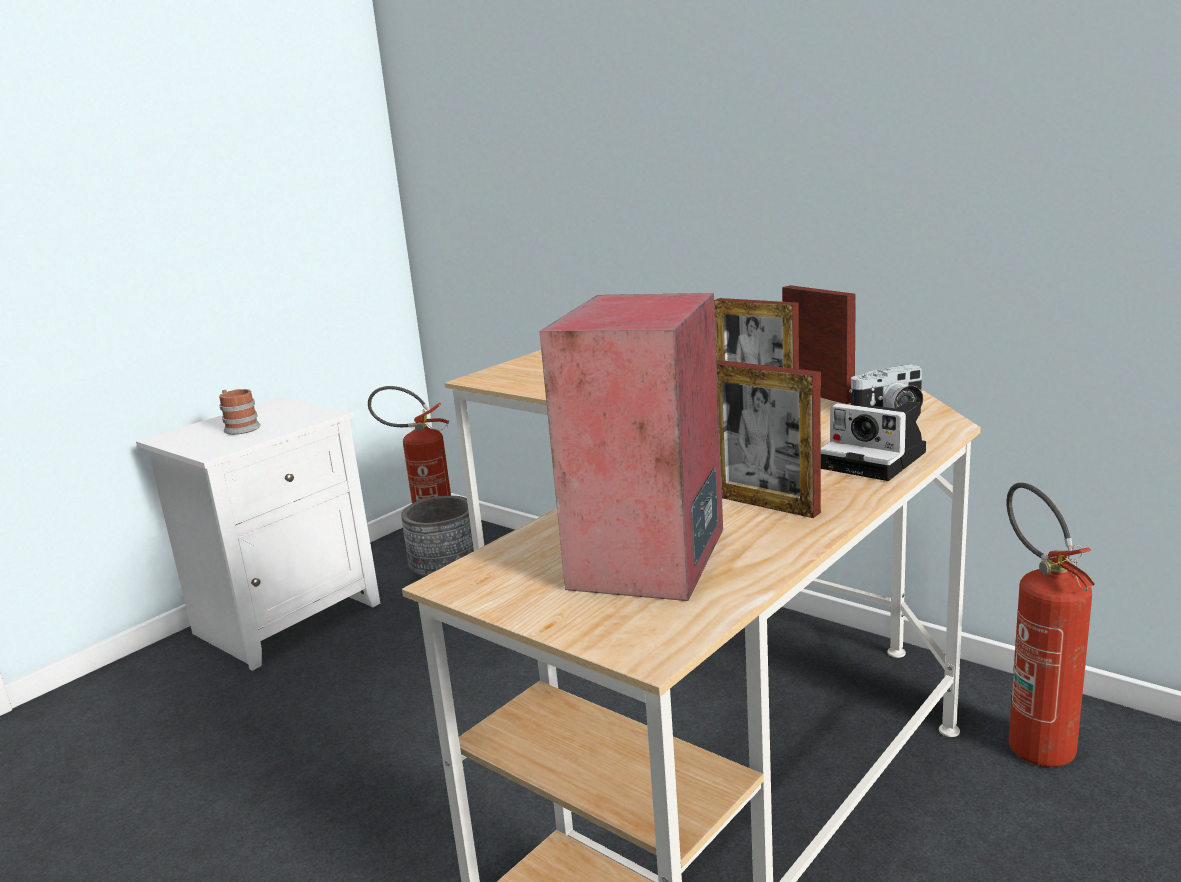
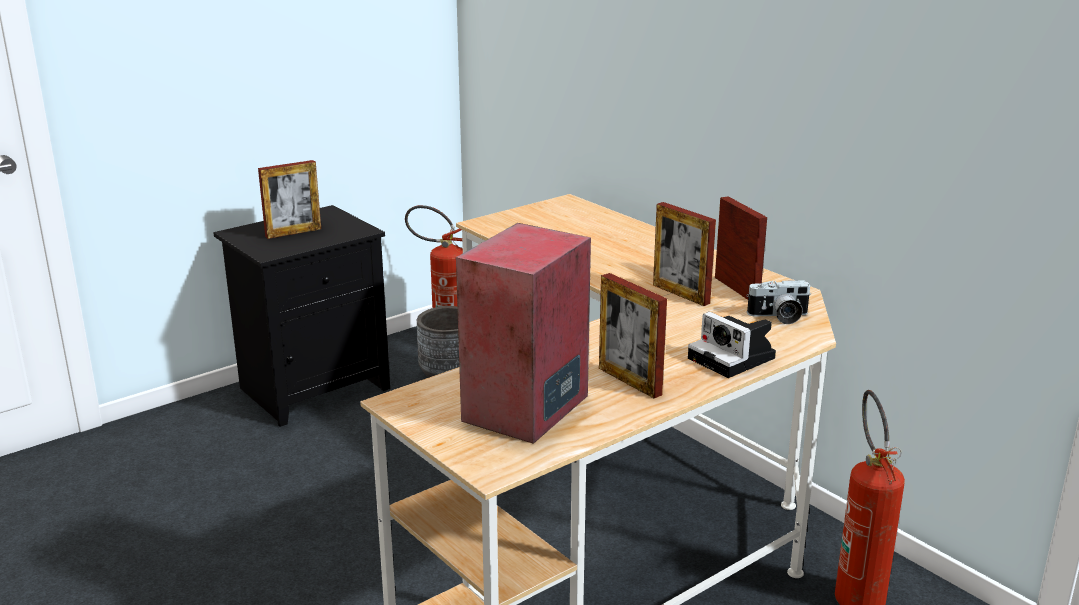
camera: 10 degrees right, 5 degrees up
white nightstand [136,397,380,671] -> black nightstand [213,205,390,427]
mug [219,389,260,435] -> picture frame [258,160,321,239]

